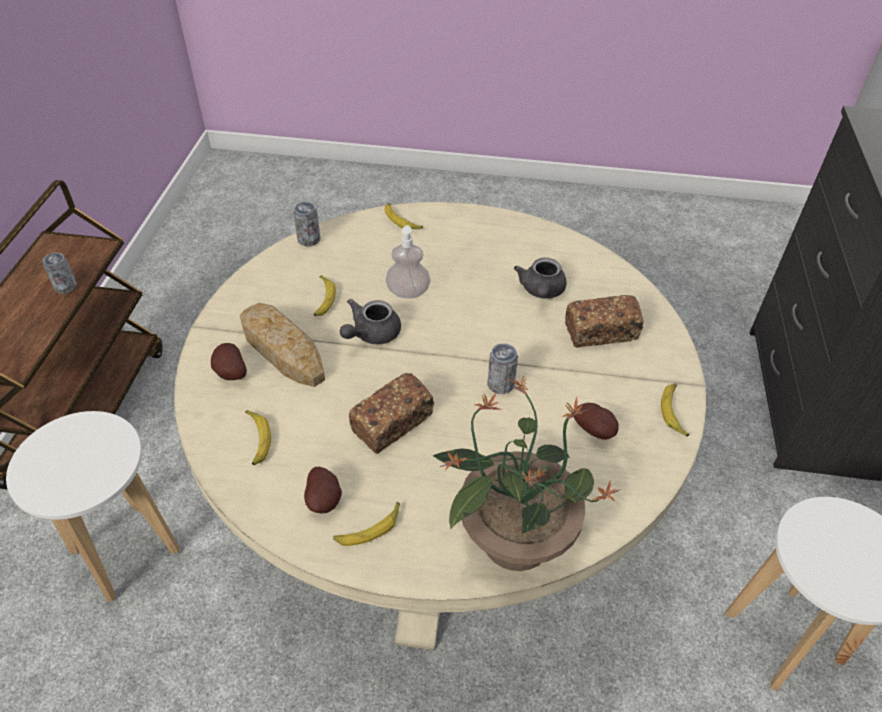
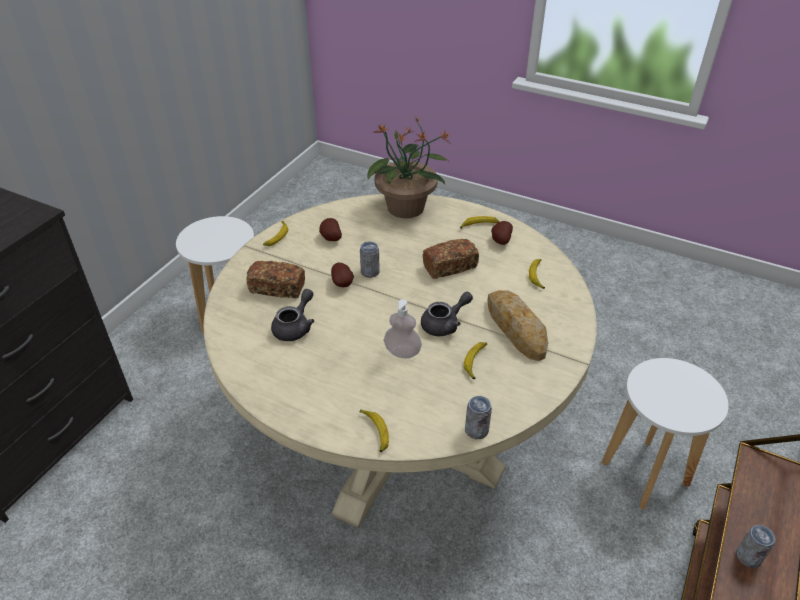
camera: 160 degrees left, 5 degrees down
potato [211,343,247,380] -> potato moved to [331,263,354,287]

